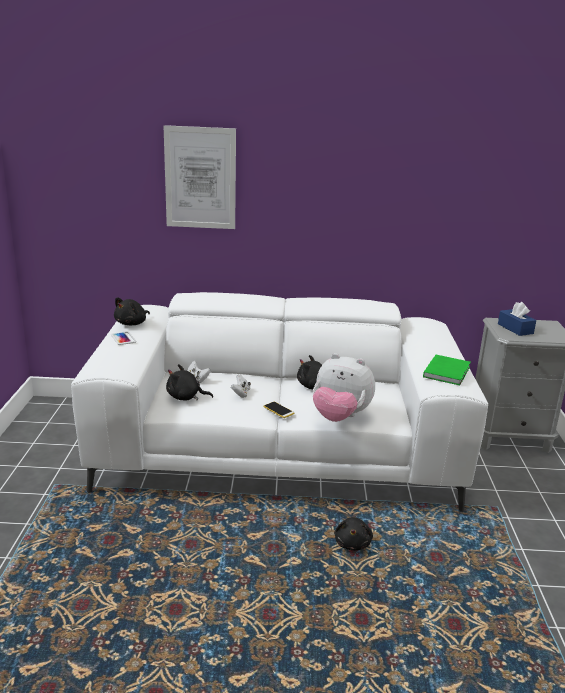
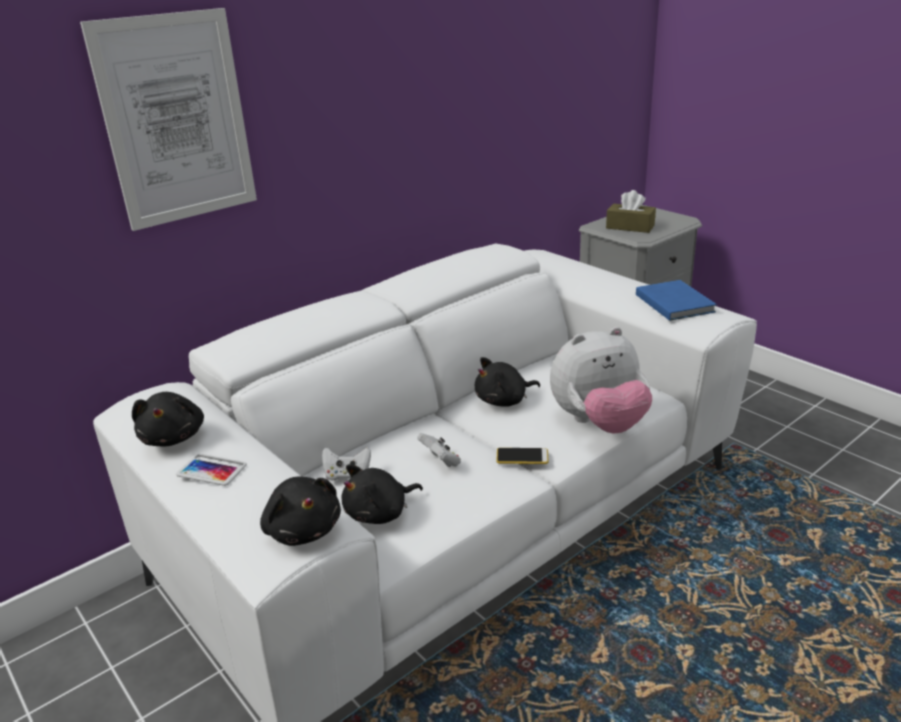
camera: 40 degrees left, 5 degrees up
black plush toy [334,517,373,551] -> black plush toy moved to [260,476,341,546]
green book [423,355,471,386] -> blue book [636,280,717,321]
blue tissue box [498,302,536,336] -> brown tissue box [606,190,656,233]

